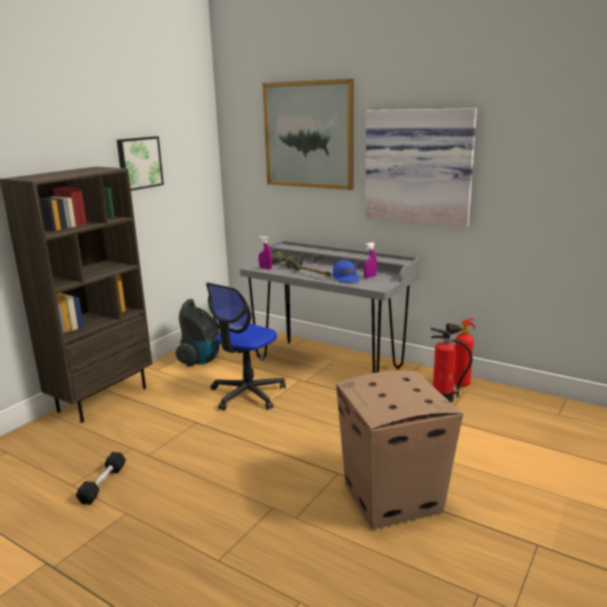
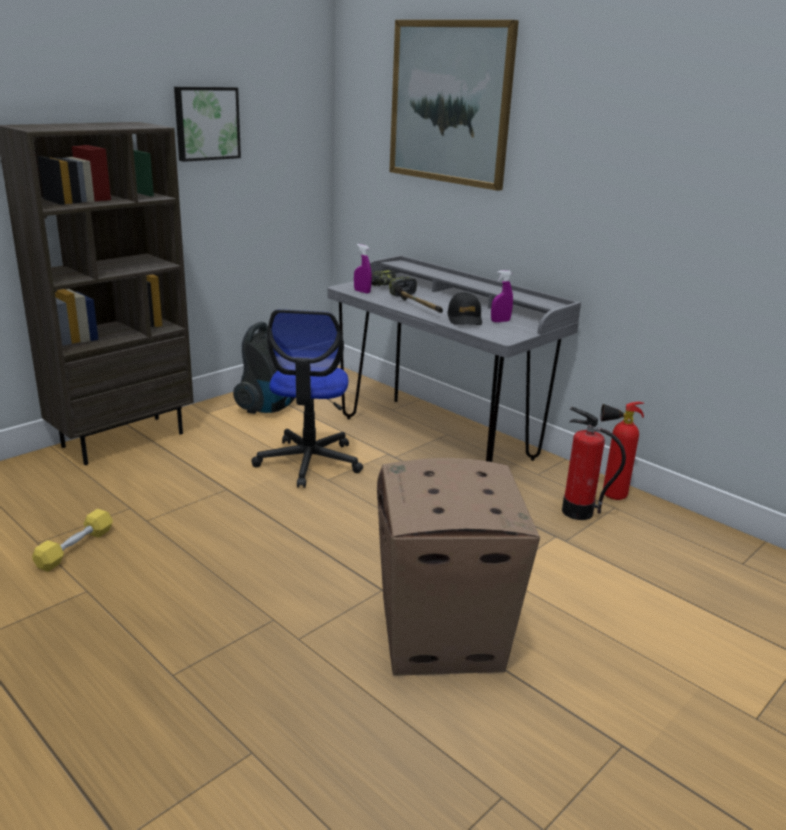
camera: 10 degrees right, 5 degrees up
black dumbbell [76,452,126,505] -> yellow dumbbell [32,509,113,572]
office chair [206,283,286,411] -> office chair turned 45 degrees counterclockwise [251,309,363,488]
blue cap [333,260,360,283] -> black cap [447,292,482,325]
picture [365,108,477,227] -> none

